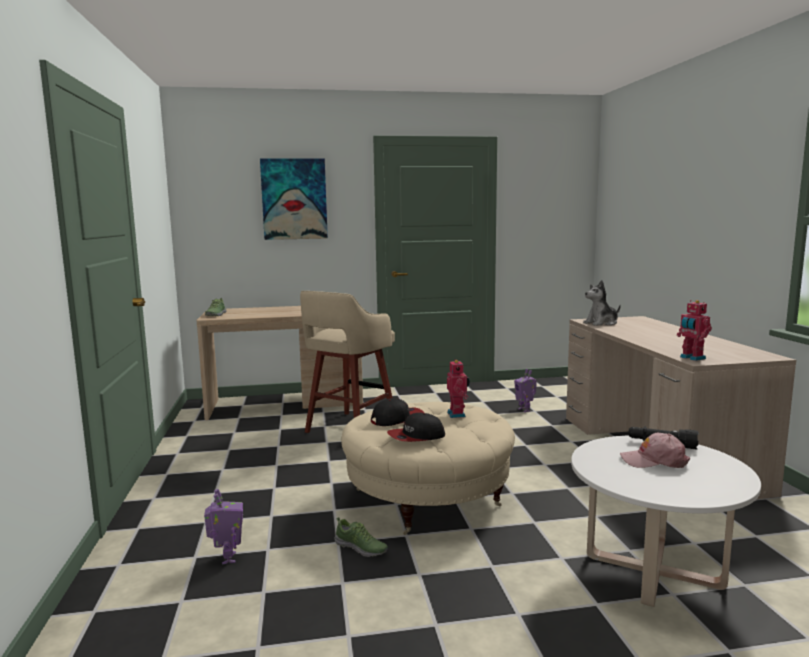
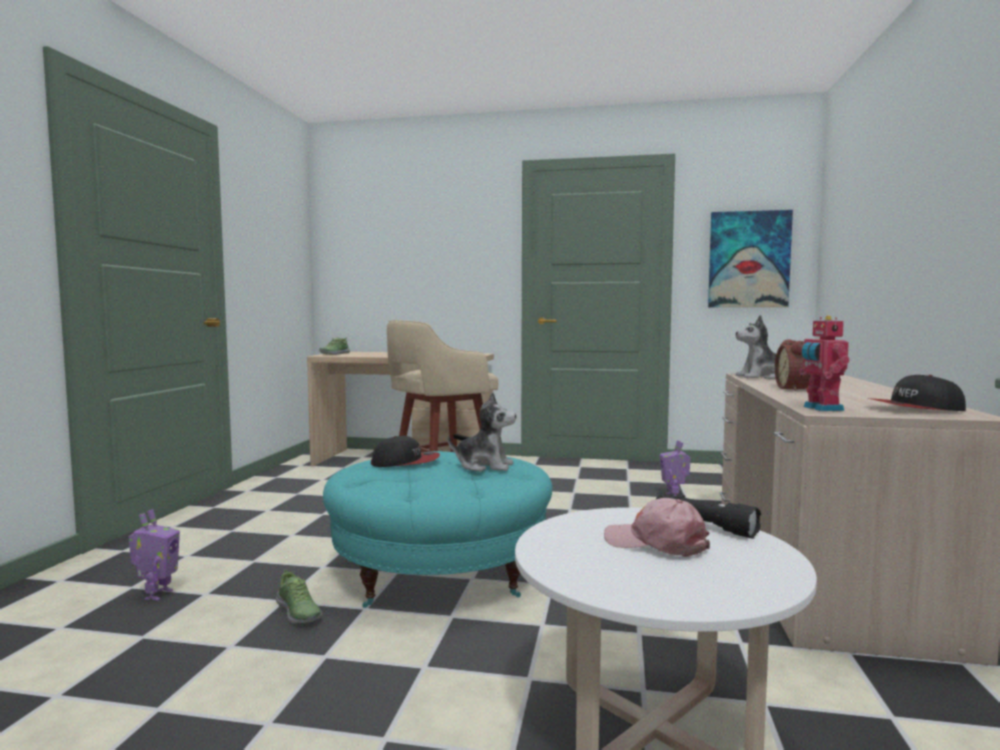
camera: 20 degrees right, 5 degrees down
picture [260,158,328,240] -> picture moved to [708,210,793,307]
beige ottoman [341,402,515,535] -> turquoise ottoman [323,451,552,608]
cap [387,413,445,442] -> cap moved to [867,375,966,411]
toy robot [447,359,470,418] -> plush toy [447,392,516,472]
none -> alarm clock [775,339,811,391]

